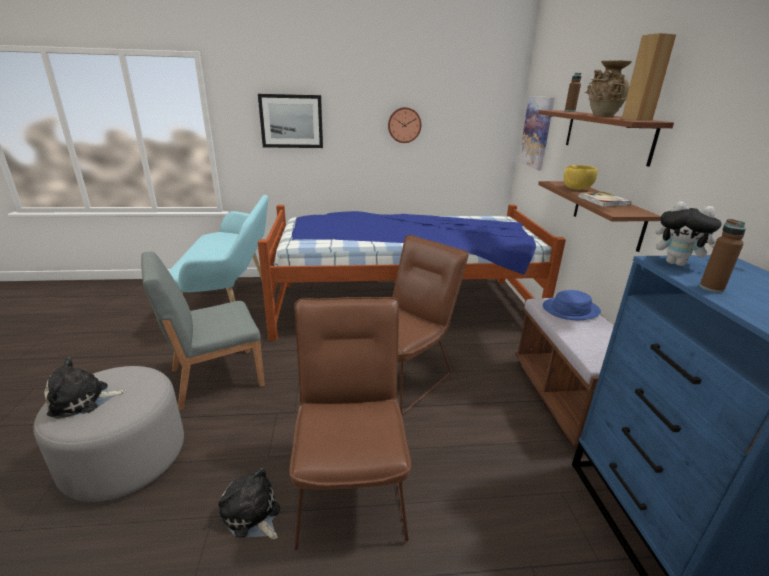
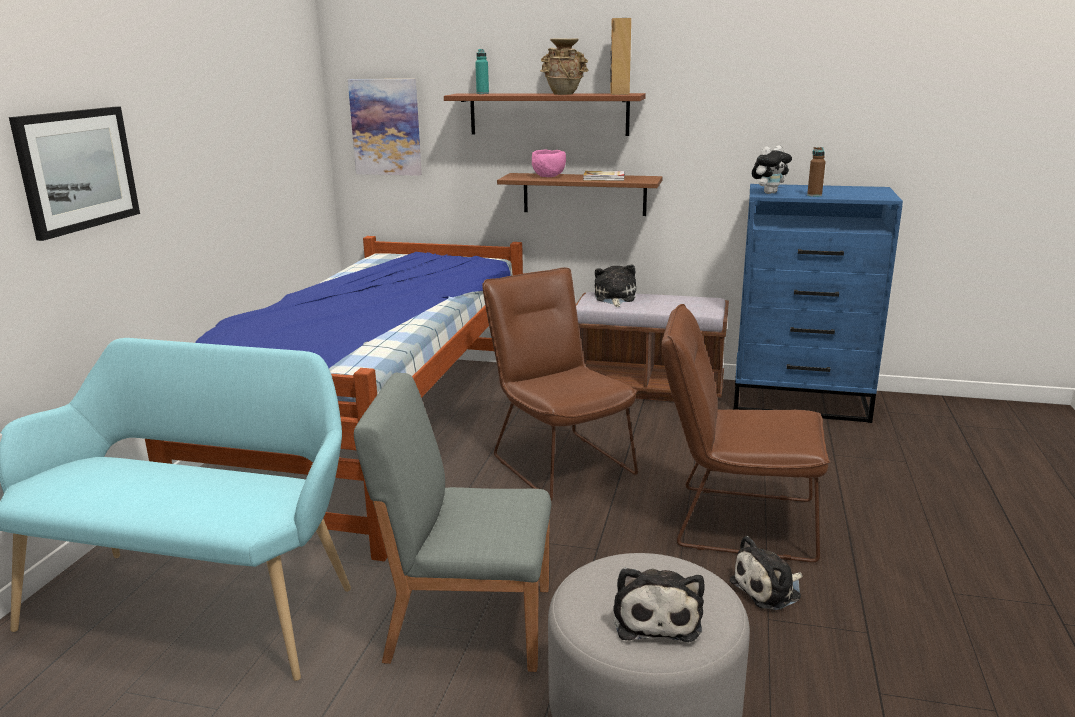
camera: 70 degrees left, 5 degrees down
grey chair [141,251,265,410] -> grey chair turned 105 degrees clockwise [354,373,551,672]
wall clock [388,107,421,143] -> none
blue hat [543,290,601,320] -> plush toy [594,265,636,307]
yellow bowl [563,165,598,190] -> pink bowl [532,149,566,177]
brown bottle [565,73,581,112] -> turquoise bottle [475,49,489,94]

